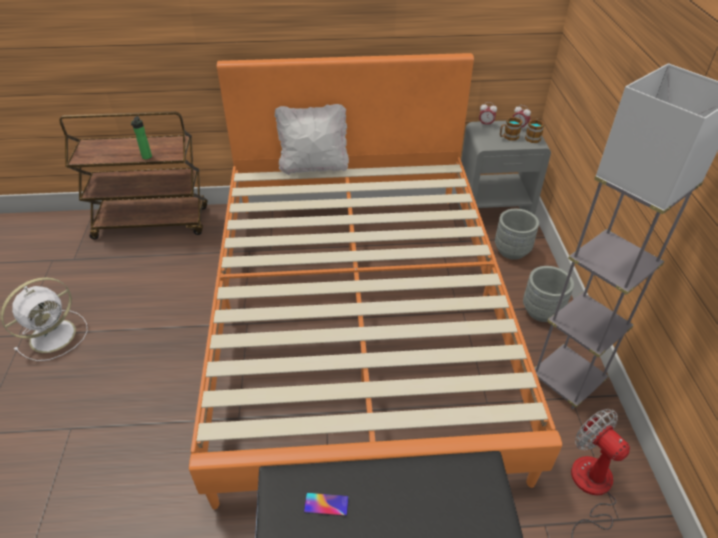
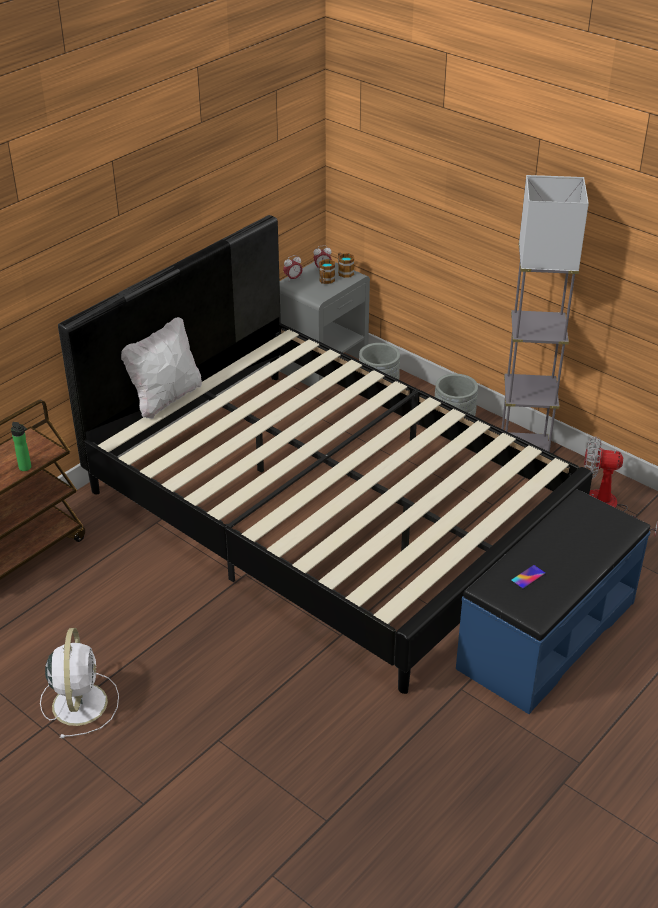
camera: 45 degrees left, 5 degrees down
orange bed [189,53,562,510] -> black bed [58,215,593,694]

